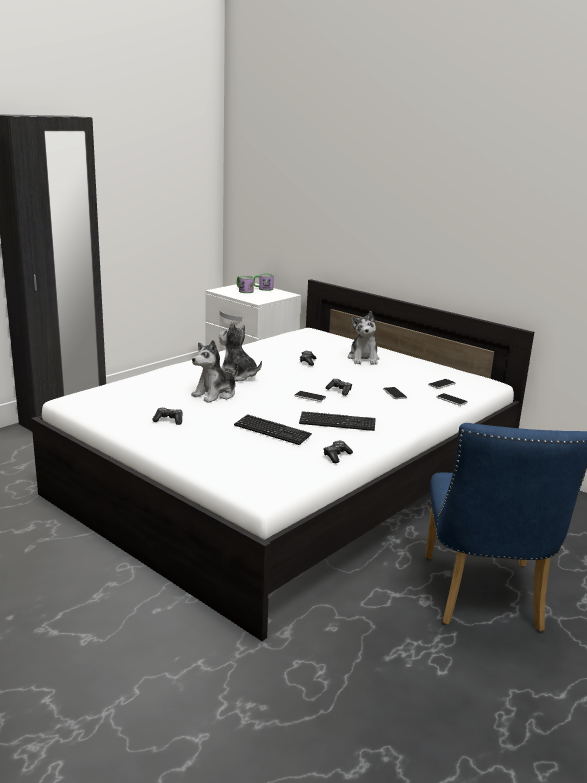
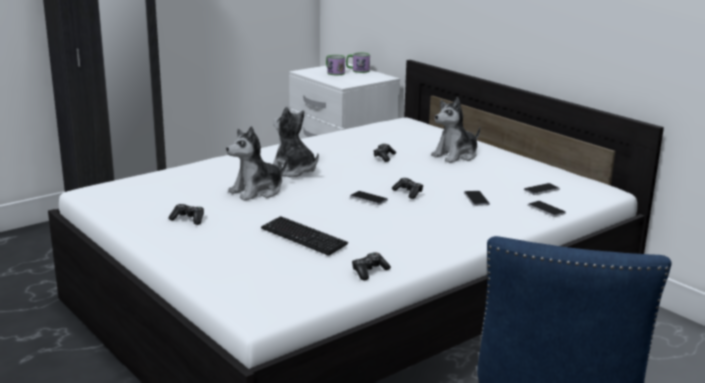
camera: 10 degrees right, 0 degrees up
keyboard [299,411,376,431] -> none
plush toy [348,311,380,365] -> plush toy turned 45 degrees clockwise [431,97,480,163]

